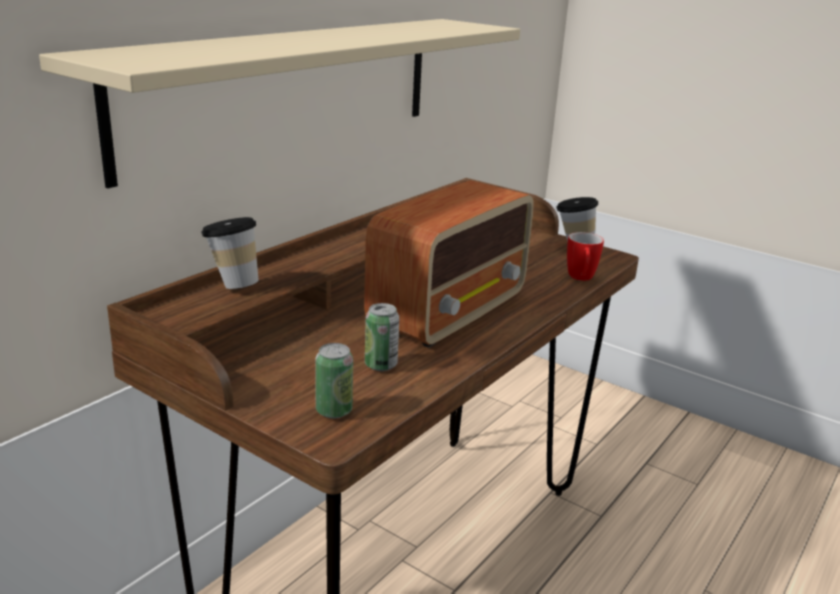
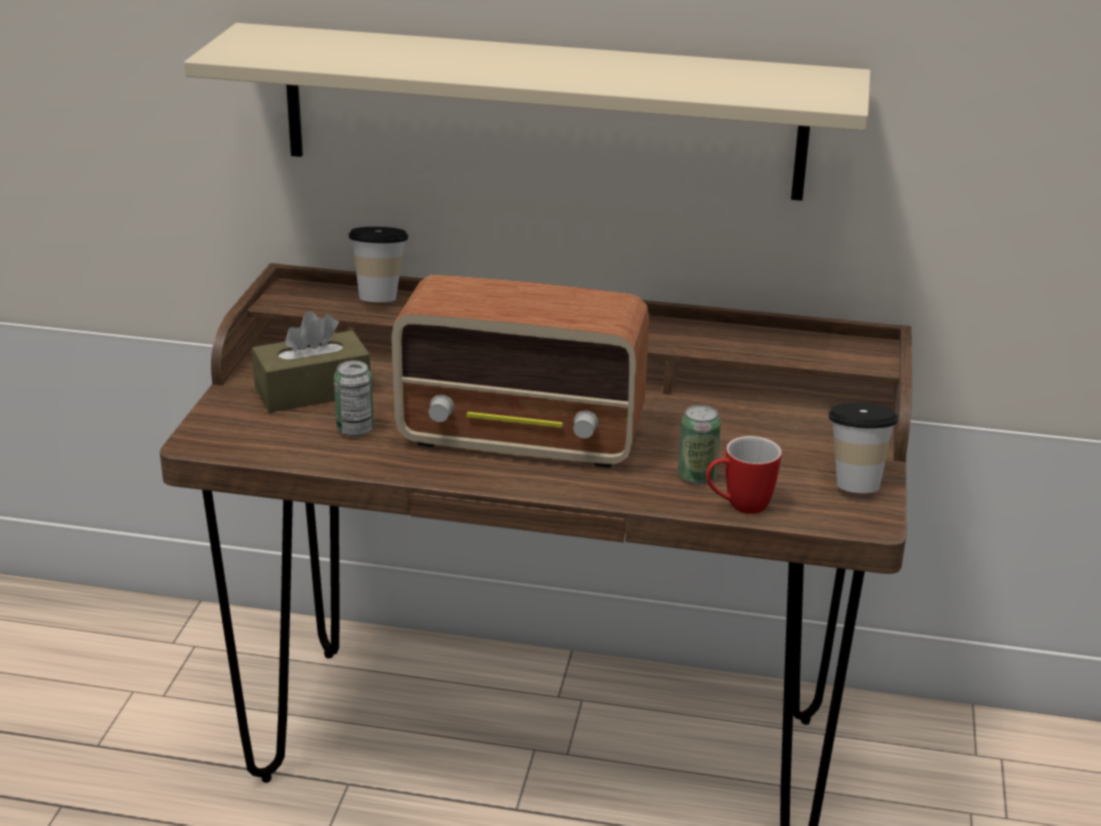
camera: 65 degrees right, 5 degrees up
can [315,343,353,418] -> can moved to [678,405,721,484]
none -> brown tissue box [252,311,370,413]

